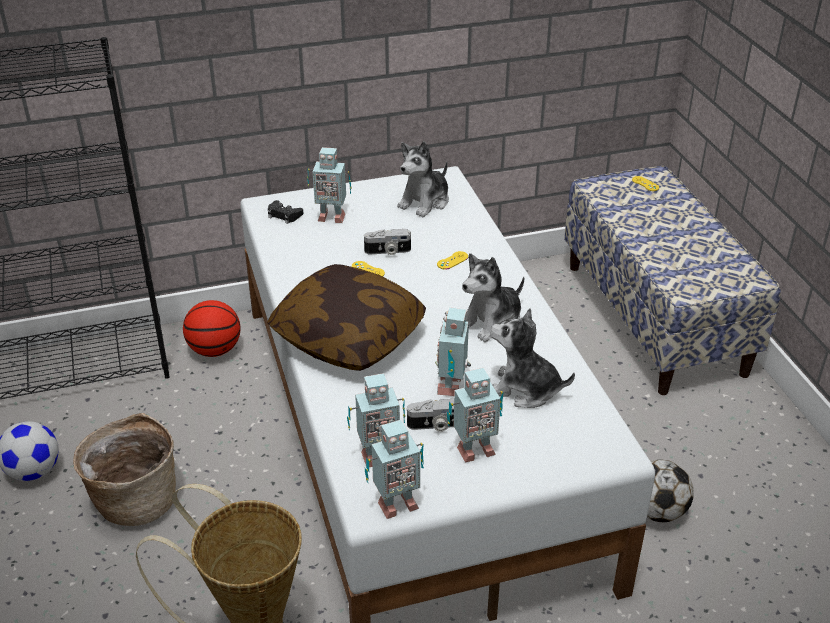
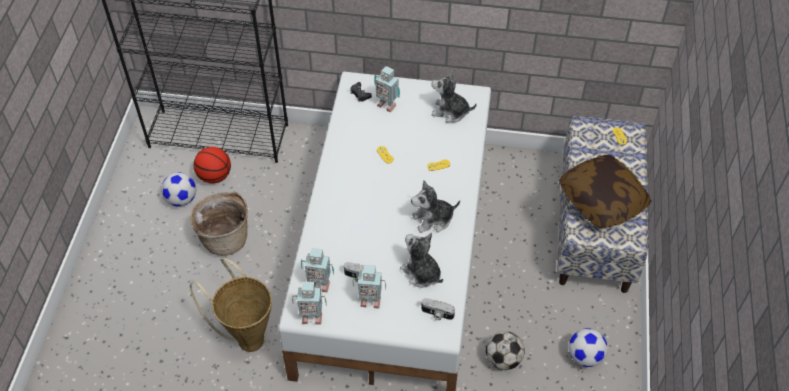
camera: 25 degrees right, 15 degrees up
basketball [183,300,241,357] -> basketball moved to [194,147,231,183]
pillow [267,264,426,371] -> pillow moved to [559,154,651,228]
camera [364,229,411,255] -> camera moved to [421,298,455,320]
plush toy [397,141,449,217] -> plush toy turned 45 degrees clockwise [431,71,477,123]
toy robot [435,307,471,396] -> none
none -> football [569,328,608,367]

